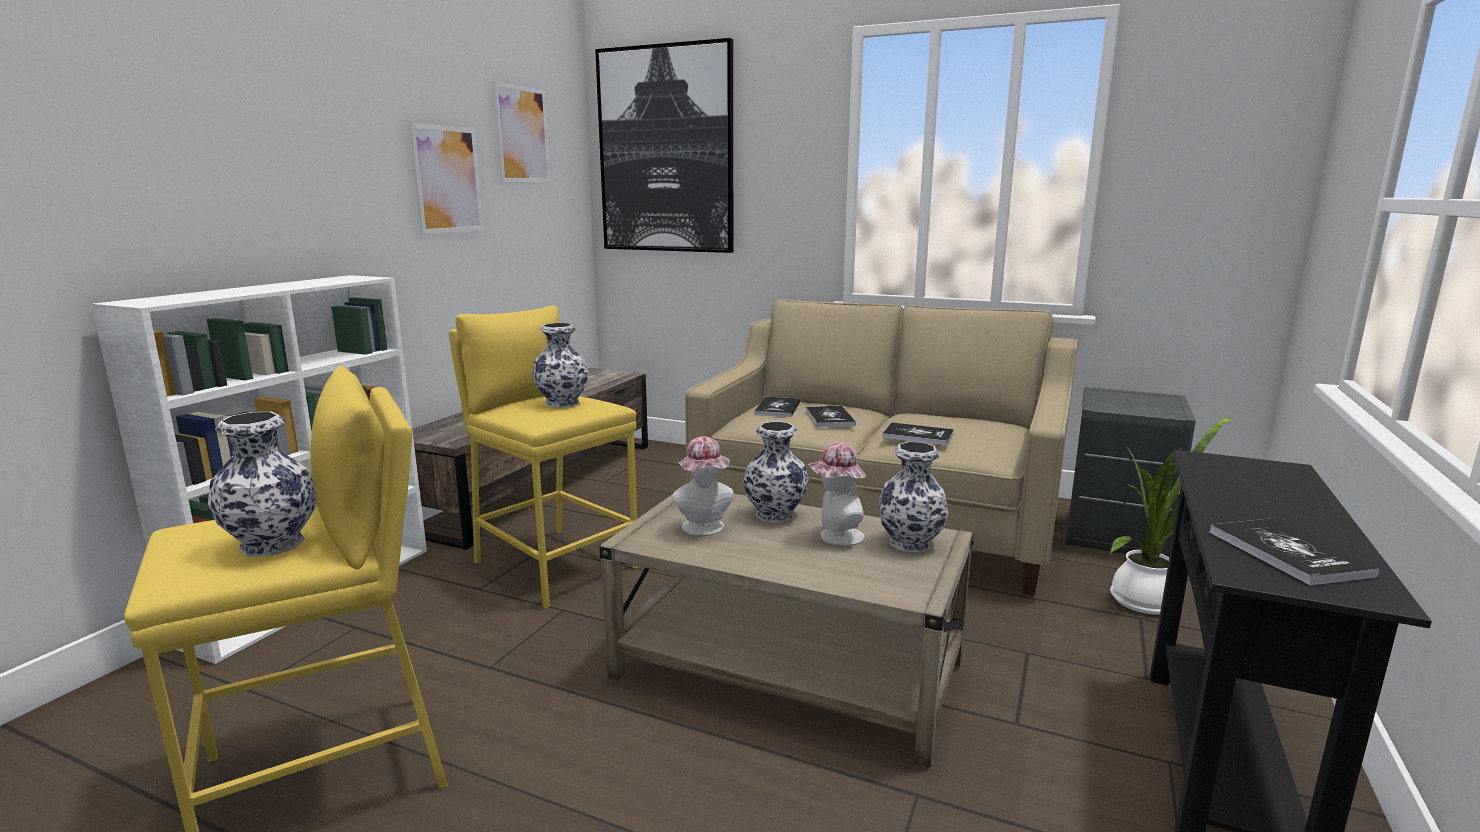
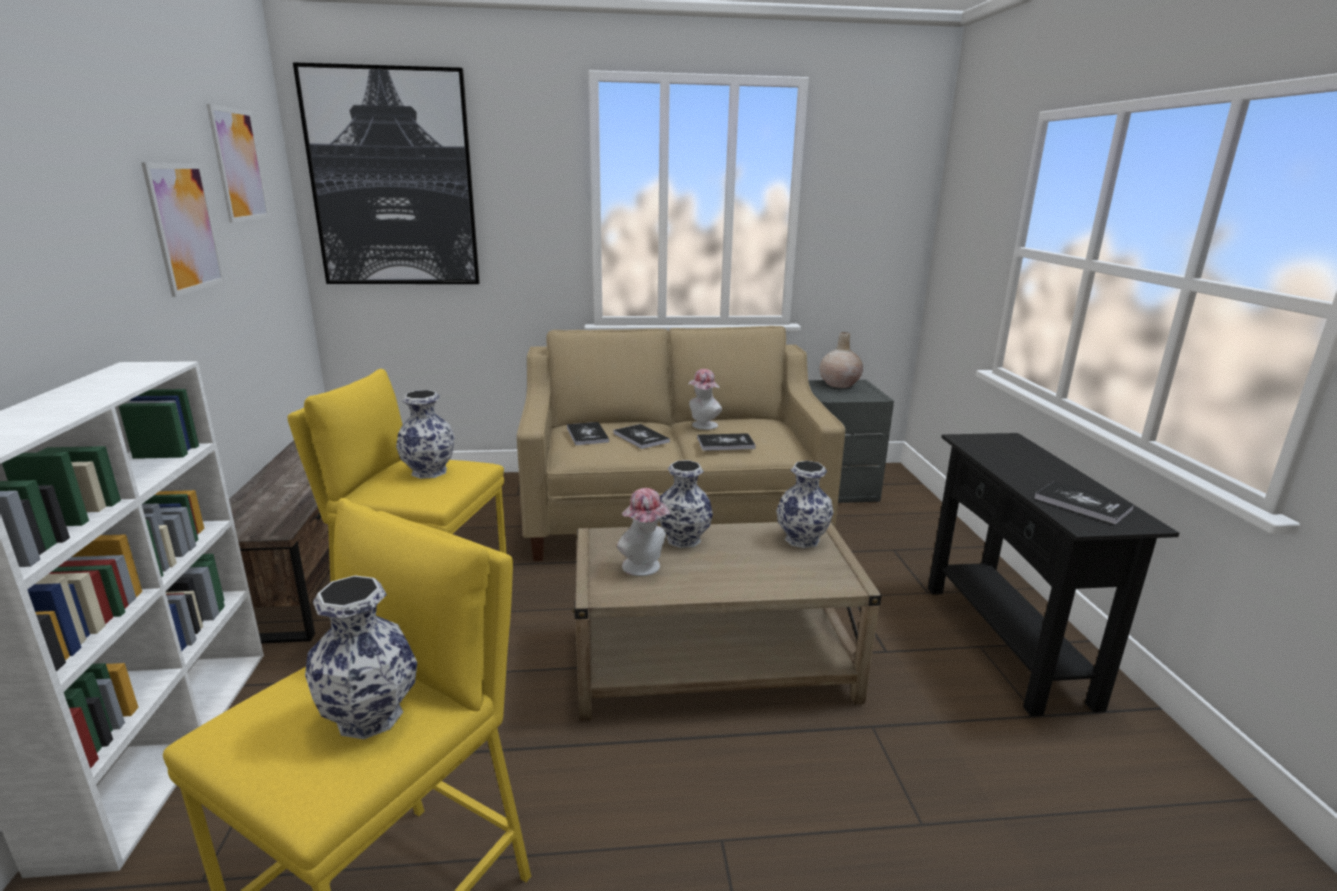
camera: 30 degrees left, 5 degrees up
hat [807,442,866,546] -> hat moved to [688,369,722,430]
potted plant [1110,417,1233,614] -> none
none -> beige vase [819,332,863,388]

